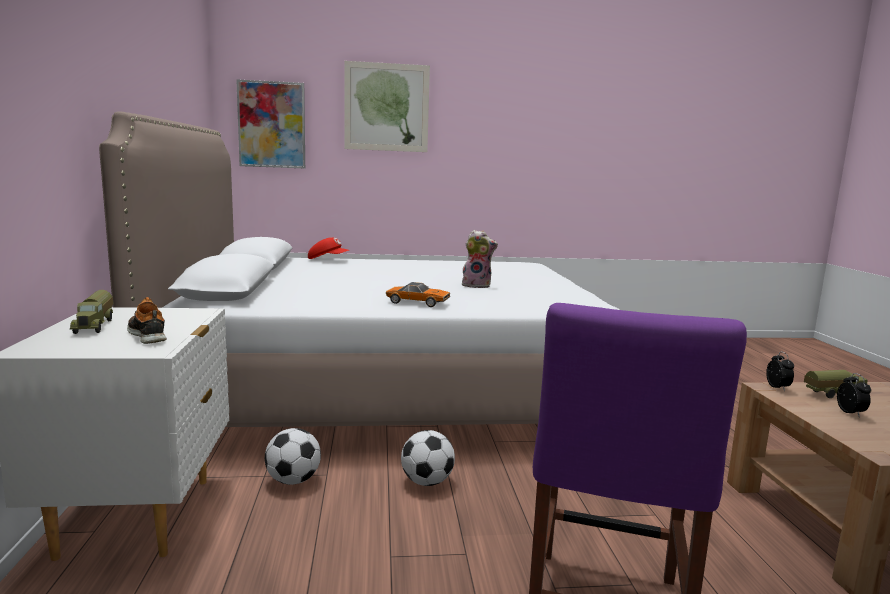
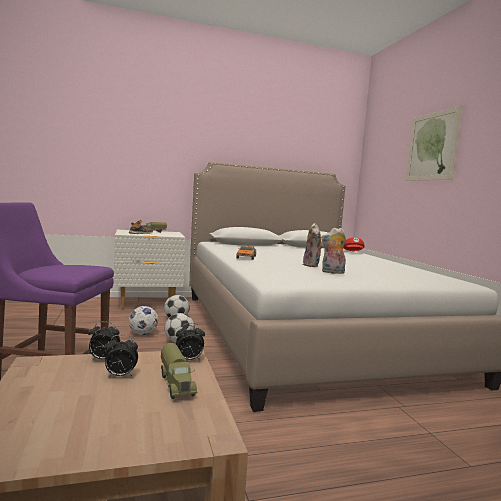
camera: 80 degrees right, 5 degrees down
picture [236,79,305,168] -> none
none -> alarm clock [88,321,120,360]
none -> football [129,306,158,335]
none -> plush toy [321,228,346,274]

